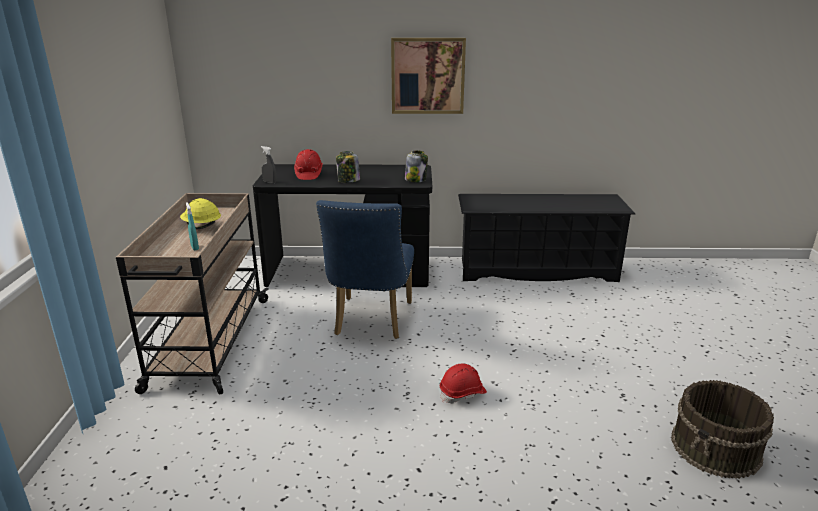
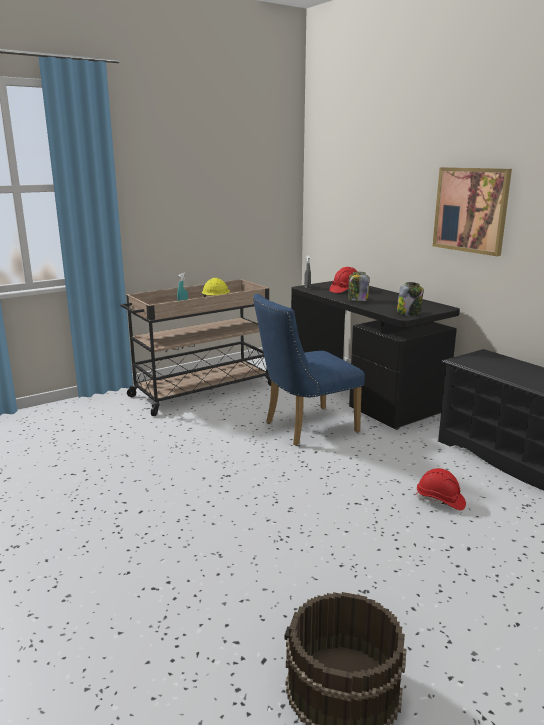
camera: 55 degrees right, 5 degrees down
red hard hat [440,364,487,403] -> red hard hat moved to [415,468,466,511]

